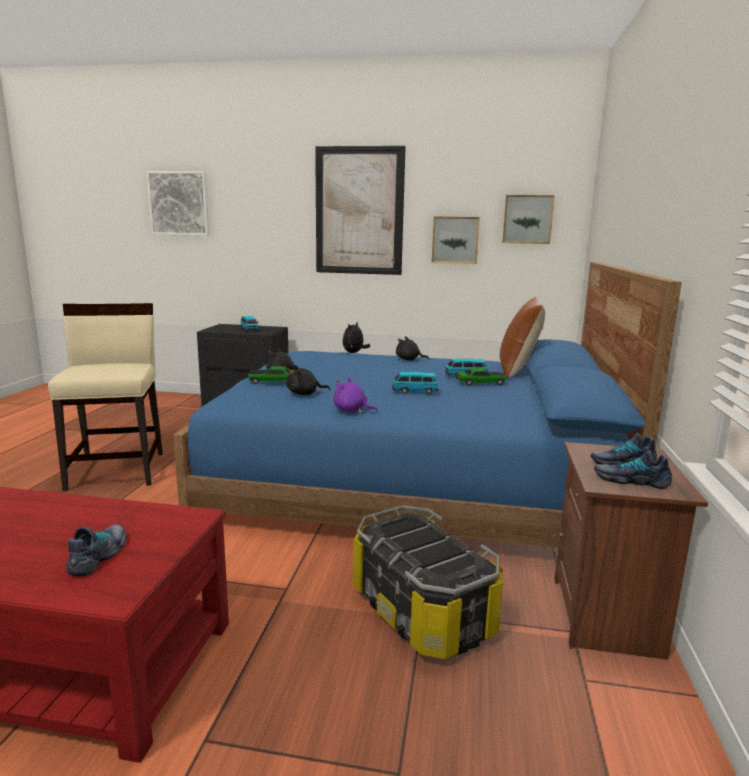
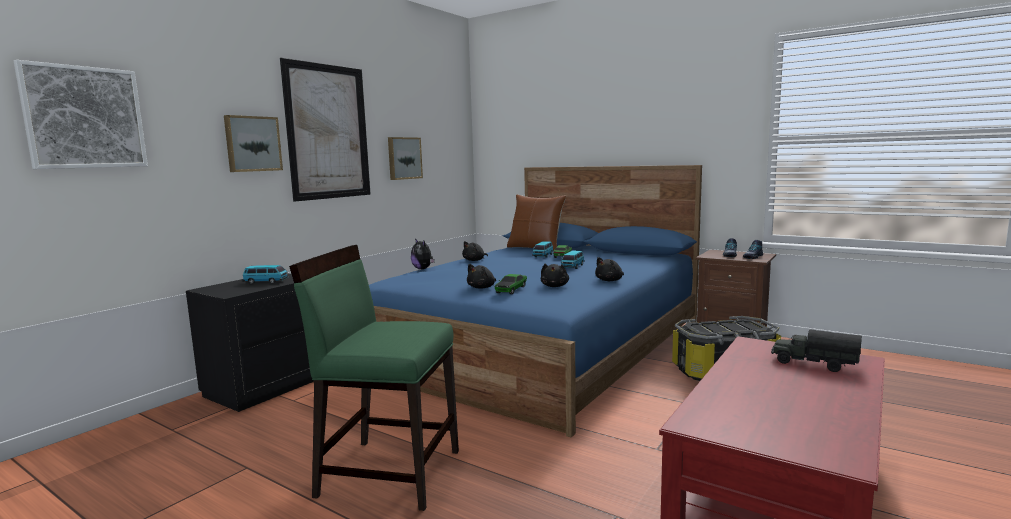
camera: 65 degrees left, 5 degrees down
beige chair [48,303,163,492] -> green chair [289,245,459,511]
shoe [66,524,127,577] -> toy truck [771,329,862,372]
purple plush toy [333,377,378,413] -> black plush toy [595,257,624,281]
picture [502,195,555,244] -> picture moved to [224,115,283,172]

